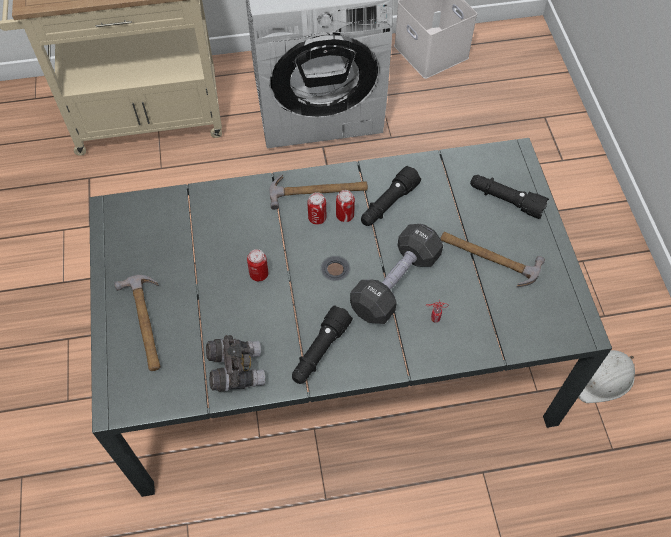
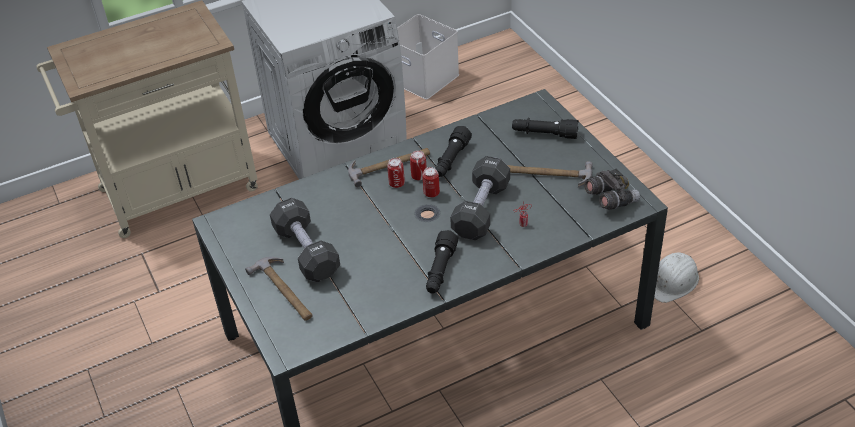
camera: 15 degrees left, 15 degrees down
grey binoculars [206,335,265,392] -> grey binoculars moved to [584,169,640,210]
can [247,249,268,281] -> can moved to [422,167,440,197]
none -> black dumbbell [270,198,340,282]

